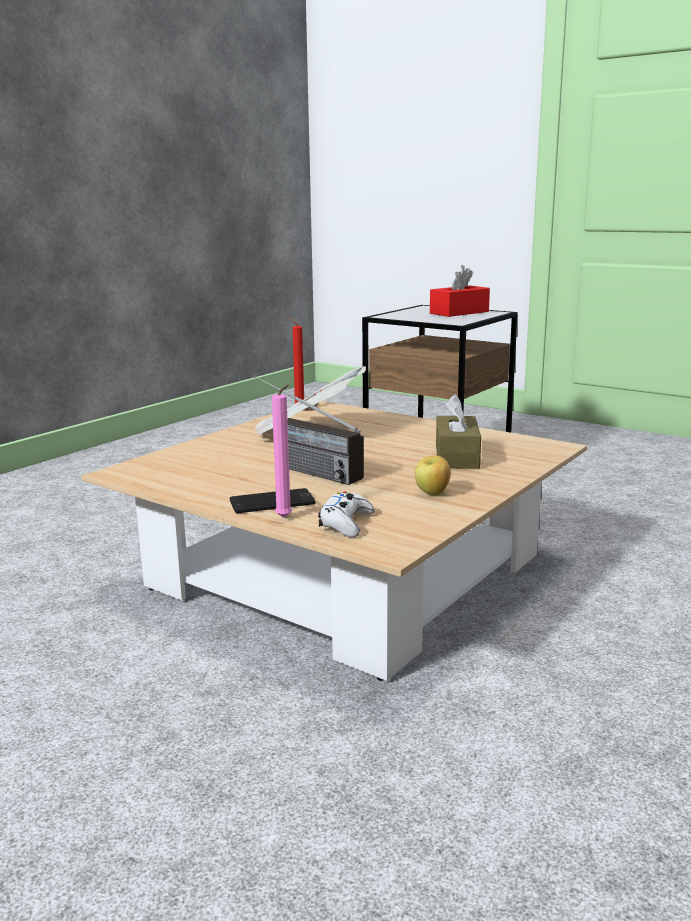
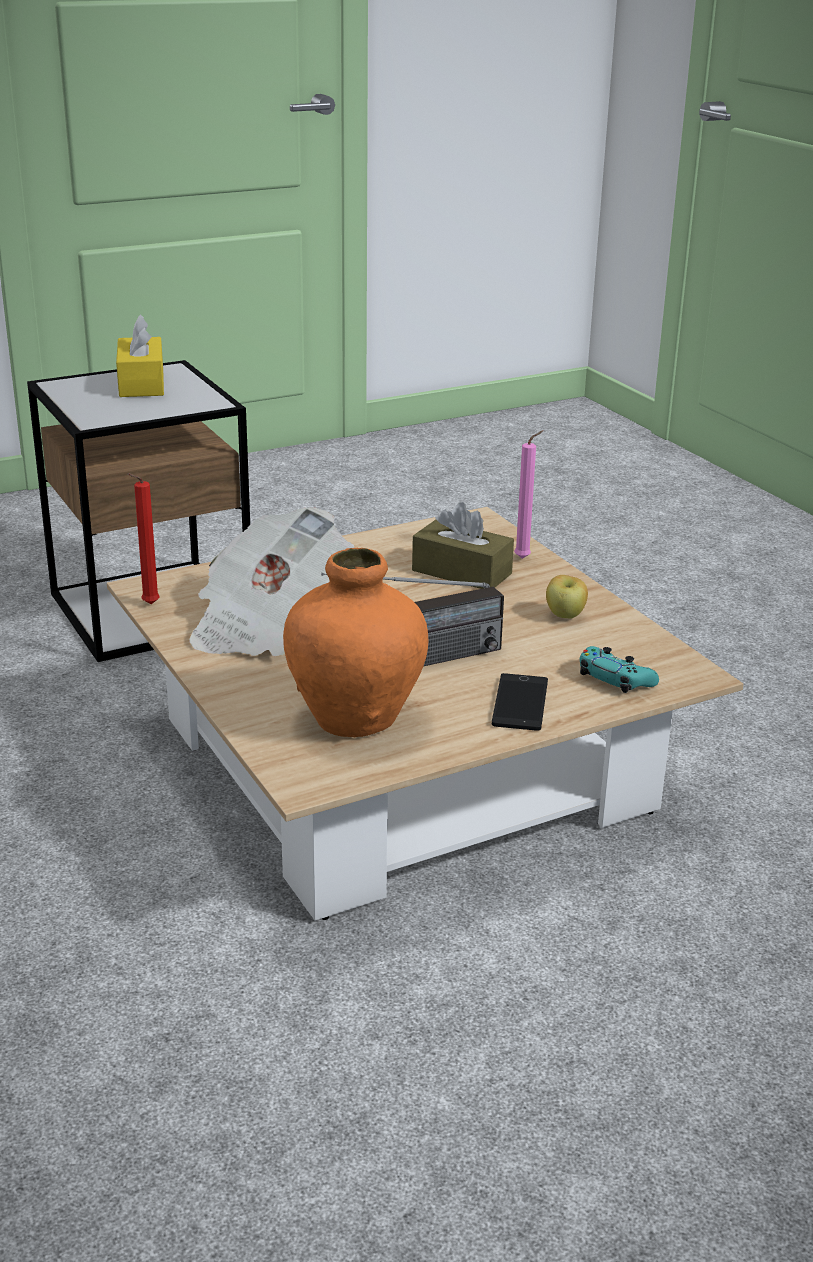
camera: 65 degrees left, 10 degrees up
pink candle [272,384,292,518] -> pink candle moved to [514,430,543,559]
white game controller [318,491,374,538] -> turquoise game controller [580,646,659,693]
red tissue box [430,265,490,317] -> yellow tissue box [116,315,164,397]
none -> orange vase [283,548,428,737]

